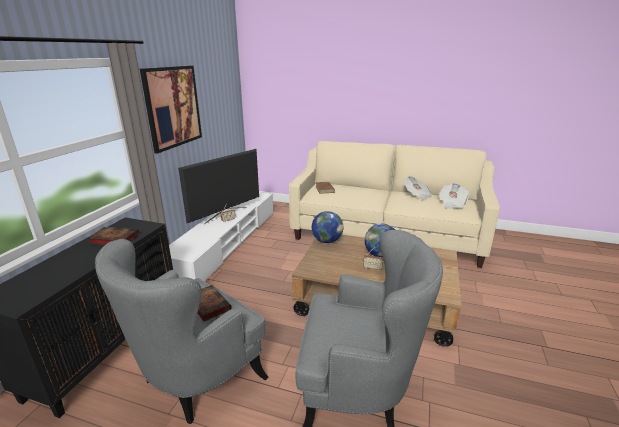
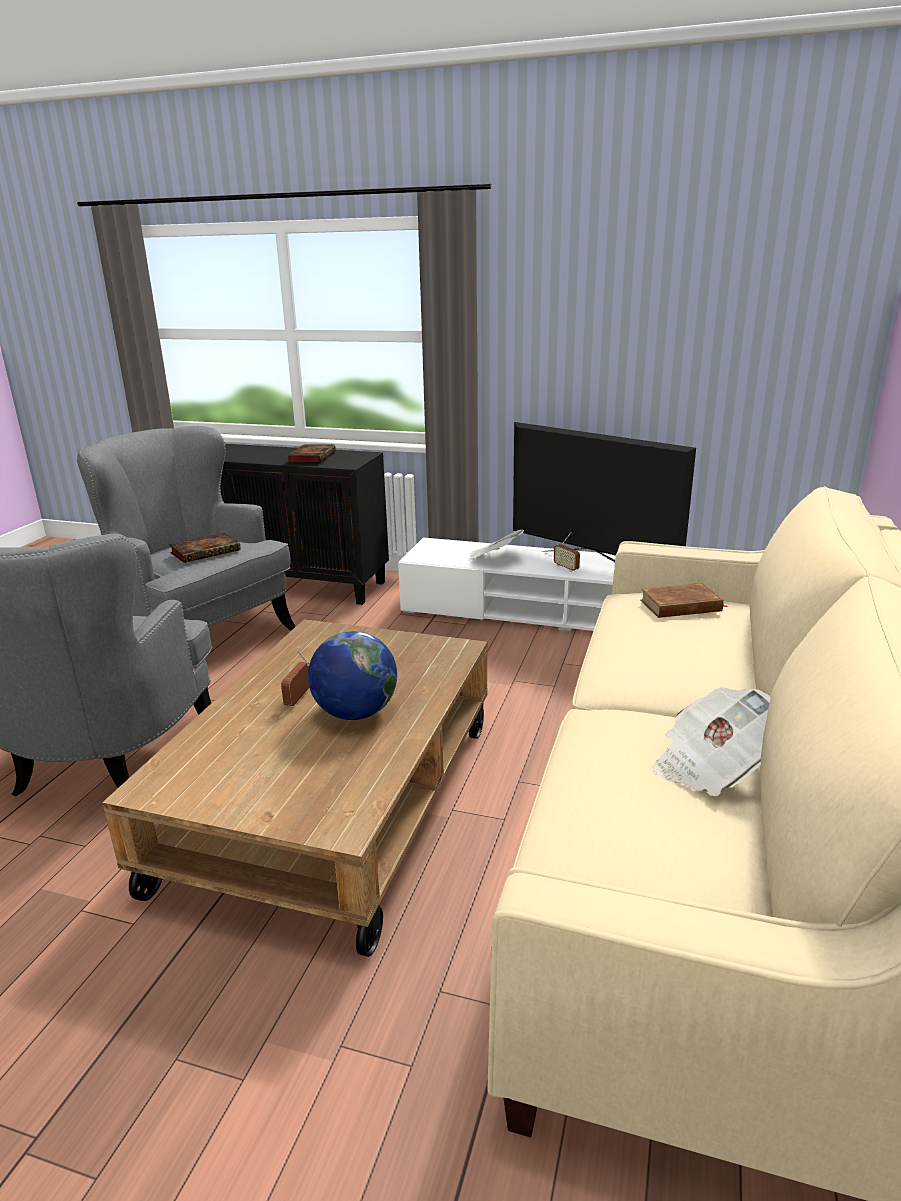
camera: 90 degrees right, 0 degrees up
picture [140,66,202,154] -> none
globe [312,211,343,243] -> none
newspaper [439,183,470,209] -> newspaper moved to [469,529,524,561]

